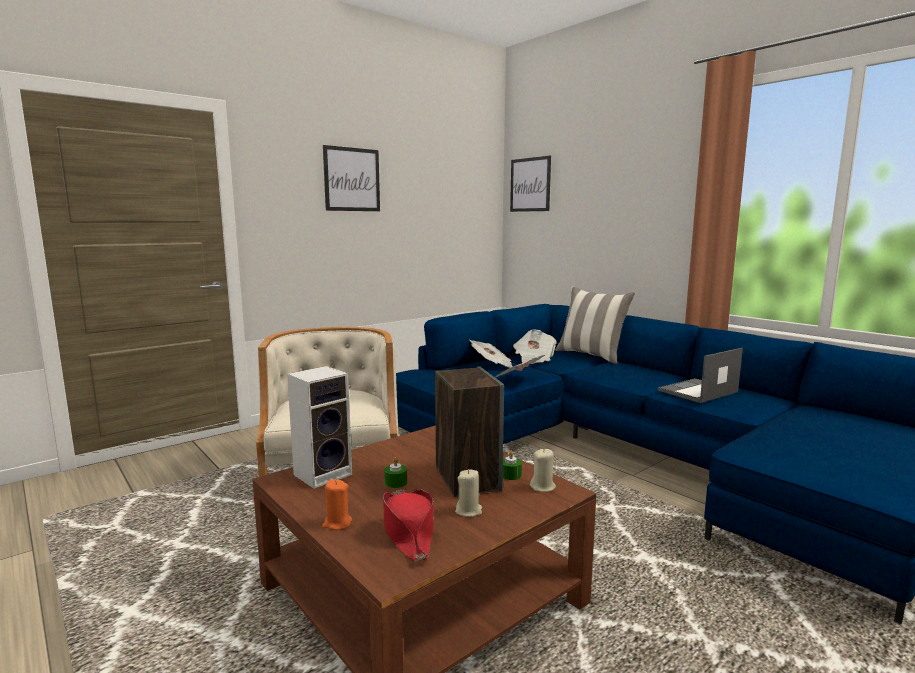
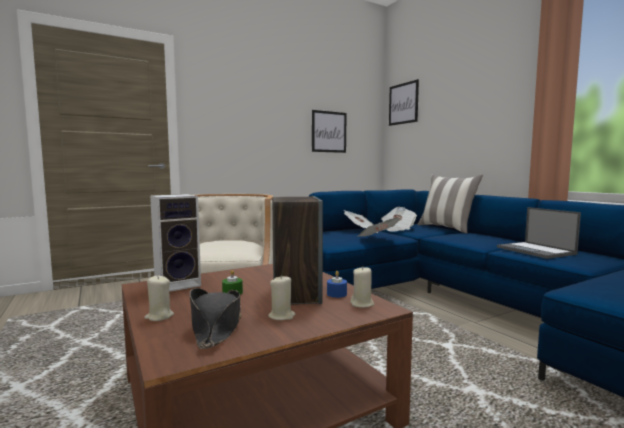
camera: 10 degrees right, 5 degrees down
orange candle [322,479,352,530] -> beige candle [144,275,174,321]
picture [323,145,380,211] -> picture moved to [312,110,347,153]
red hat [383,489,434,561] -> black hat [190,288,241,349]
green candle [503,451,522,480] -> blue candle [327,271,347,298]
laptop [658,348,743,403] -> laptop turned 90 degrees counterclockwise [497,207,581,259]

